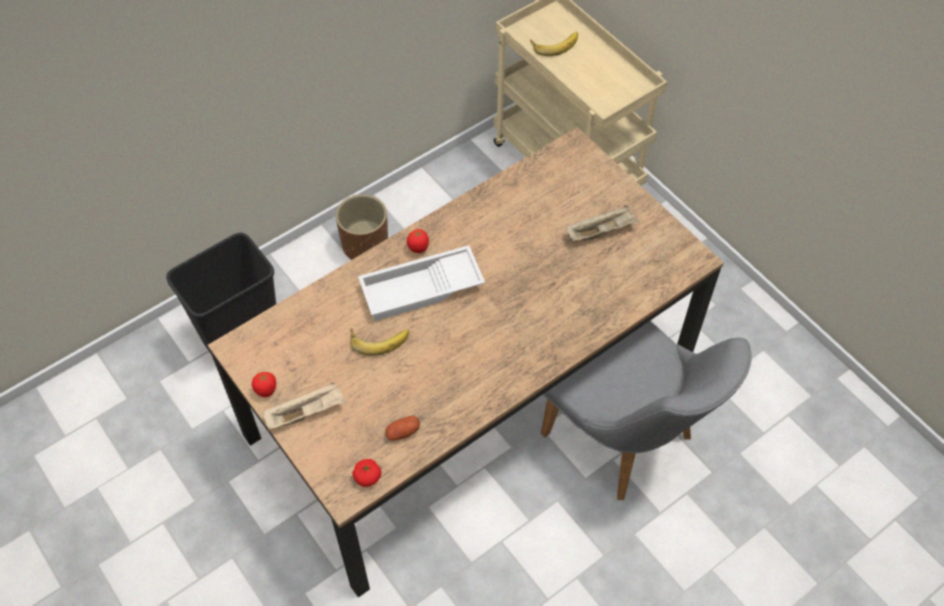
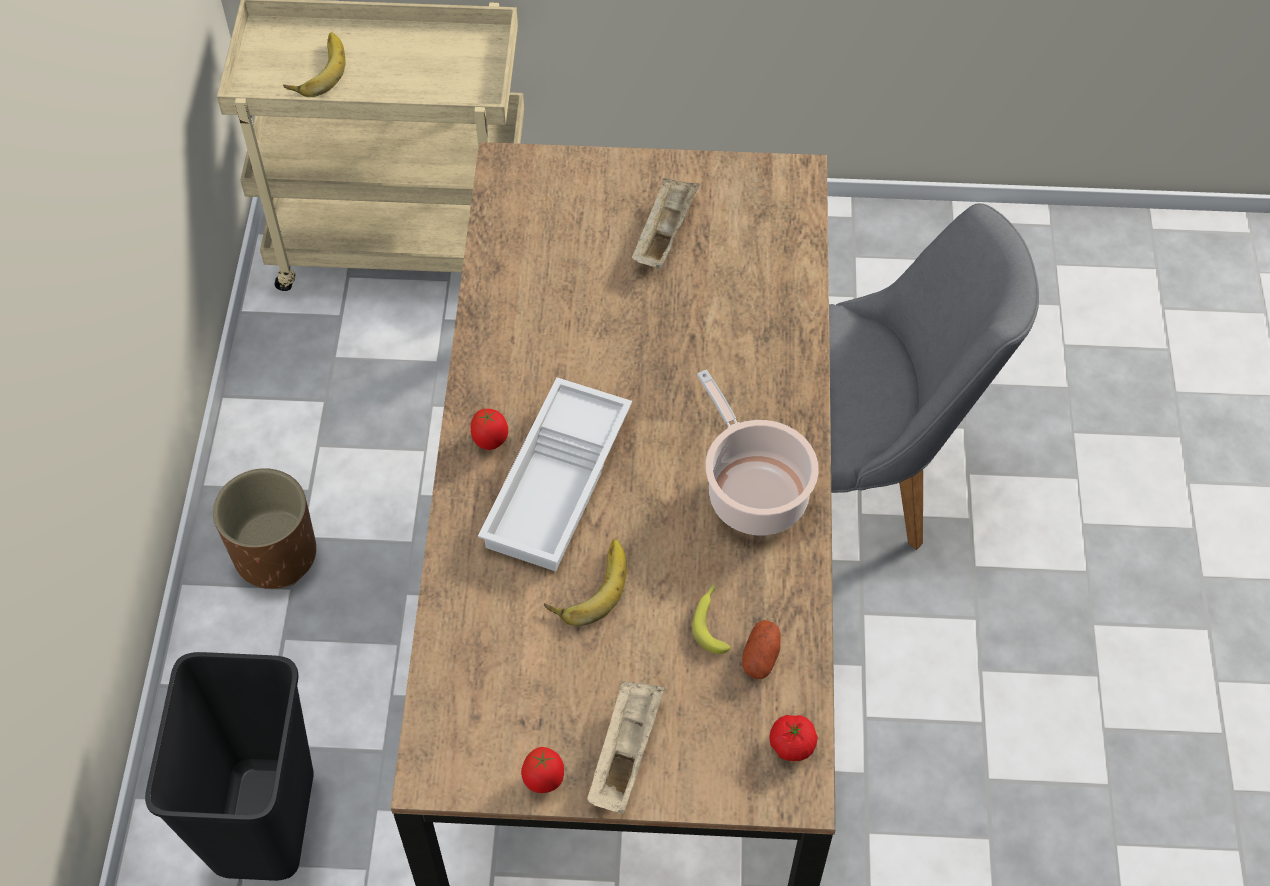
camera: 50 degrees left, 0 degrees up
none -> banana [692,584,731,654]
none -> cooking pot [697,369,819,535]

